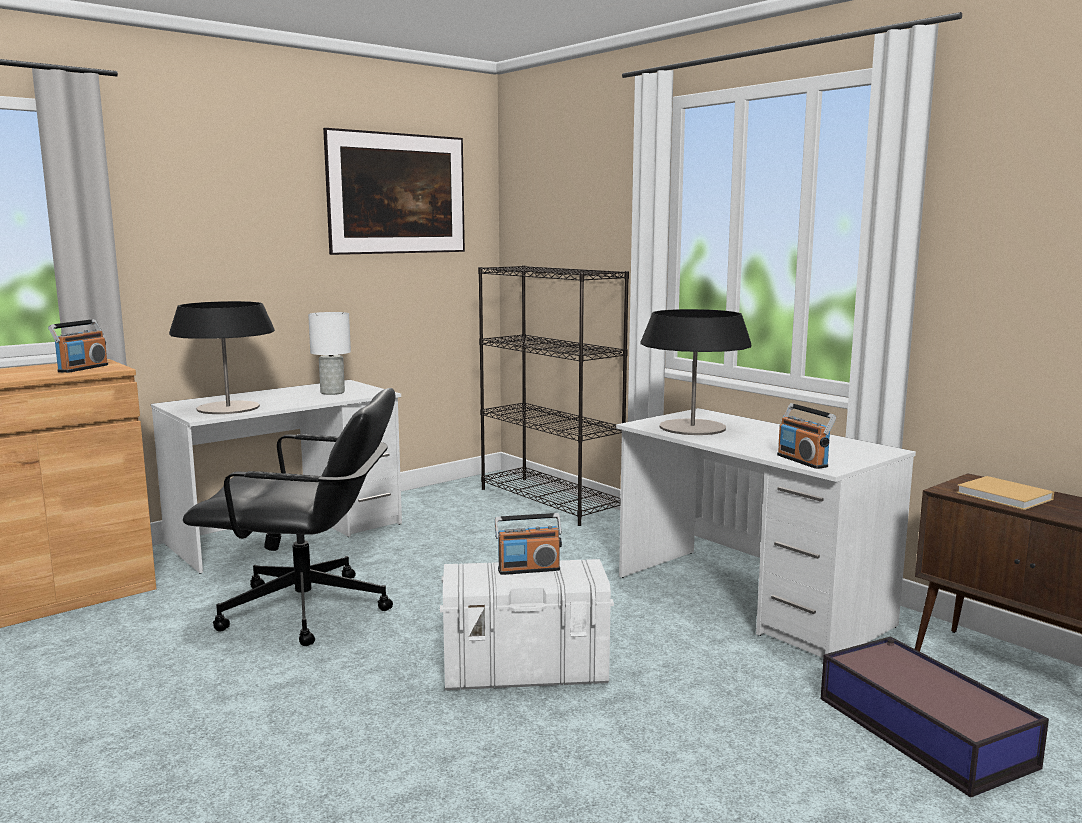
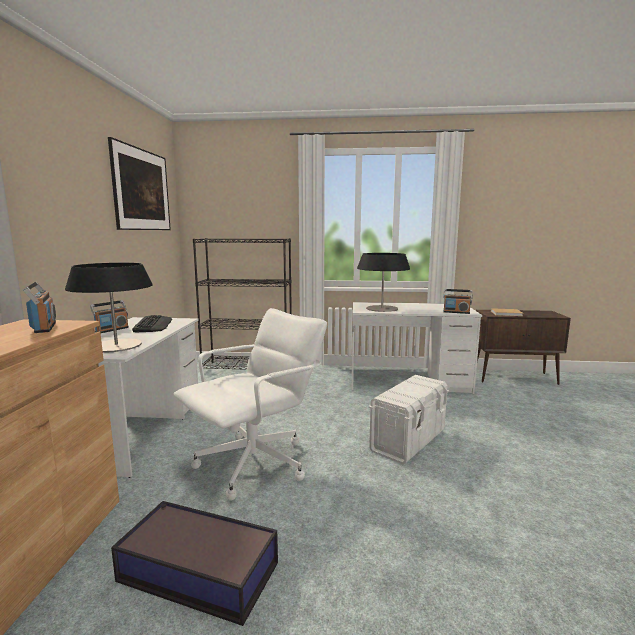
camera: 45 degrees left, 0 degrees up
black office chair [183,388,396,646] -> white office chair [174,308,327,501]
white table lamp [308,312,351,395] -> keyboard [132,315,172,333]
radio [495,513,562,575] -> radio moved to [90,300,129,333]
storage box [821,636,1049,798] -> storage box moved to [111,501,278,626]

